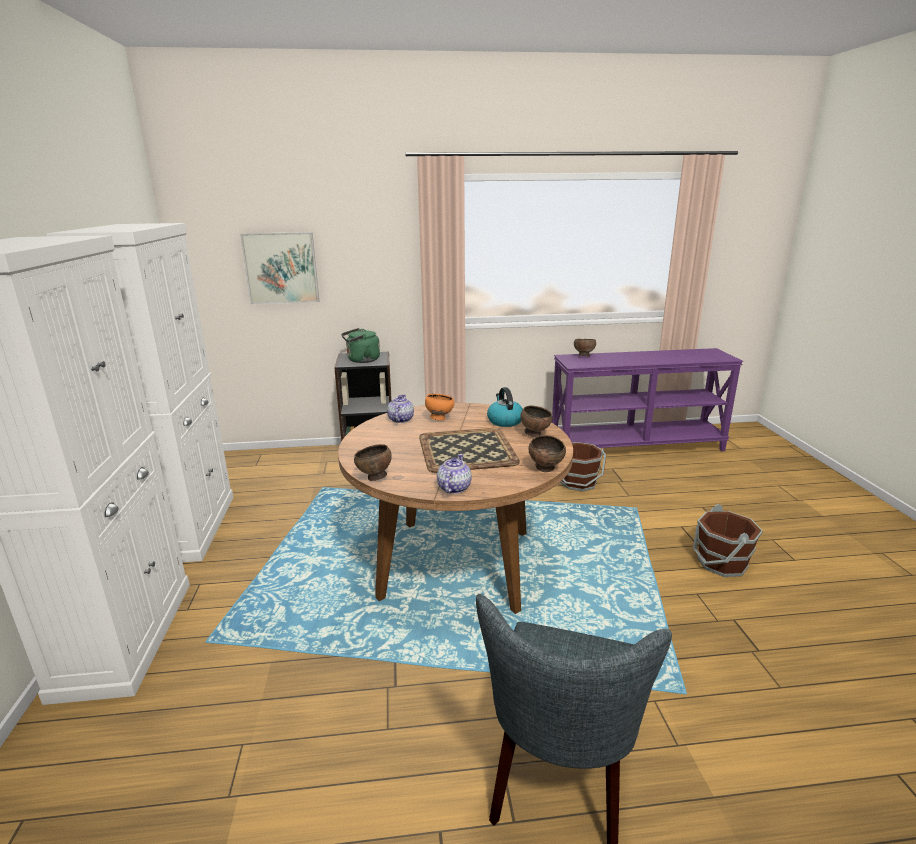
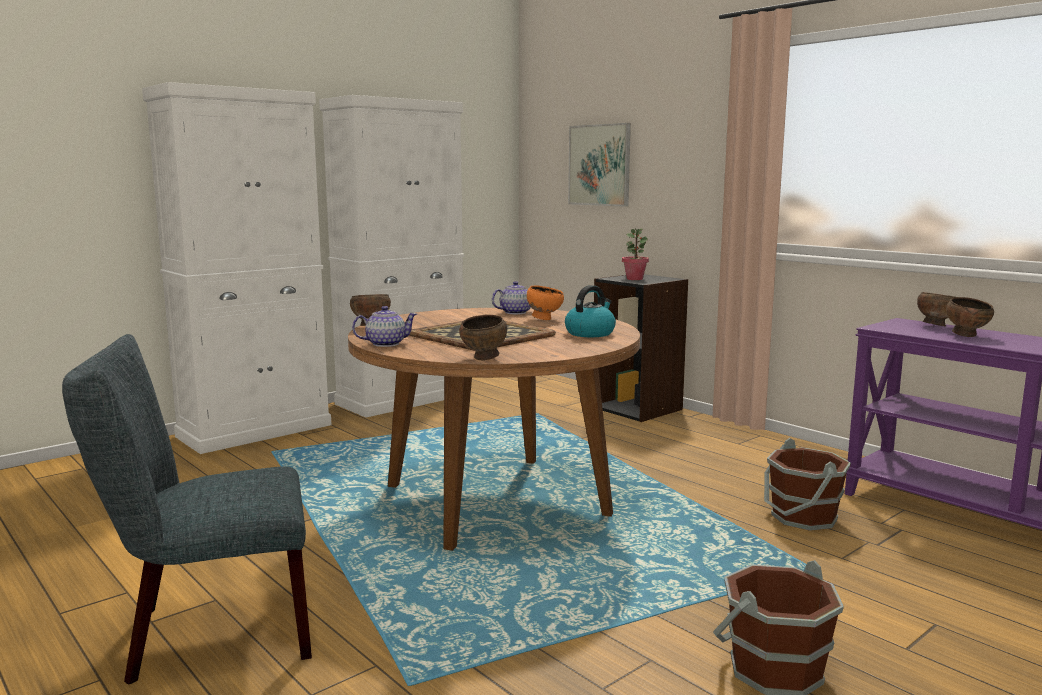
camera: 55 degrees right, 10 degrees down
green kettle [341,328,380,363] -> potted plant [622,228,649,280]
brown bowl [520,406,552,437] -> brown bowl moved to [946,297,994,337]

